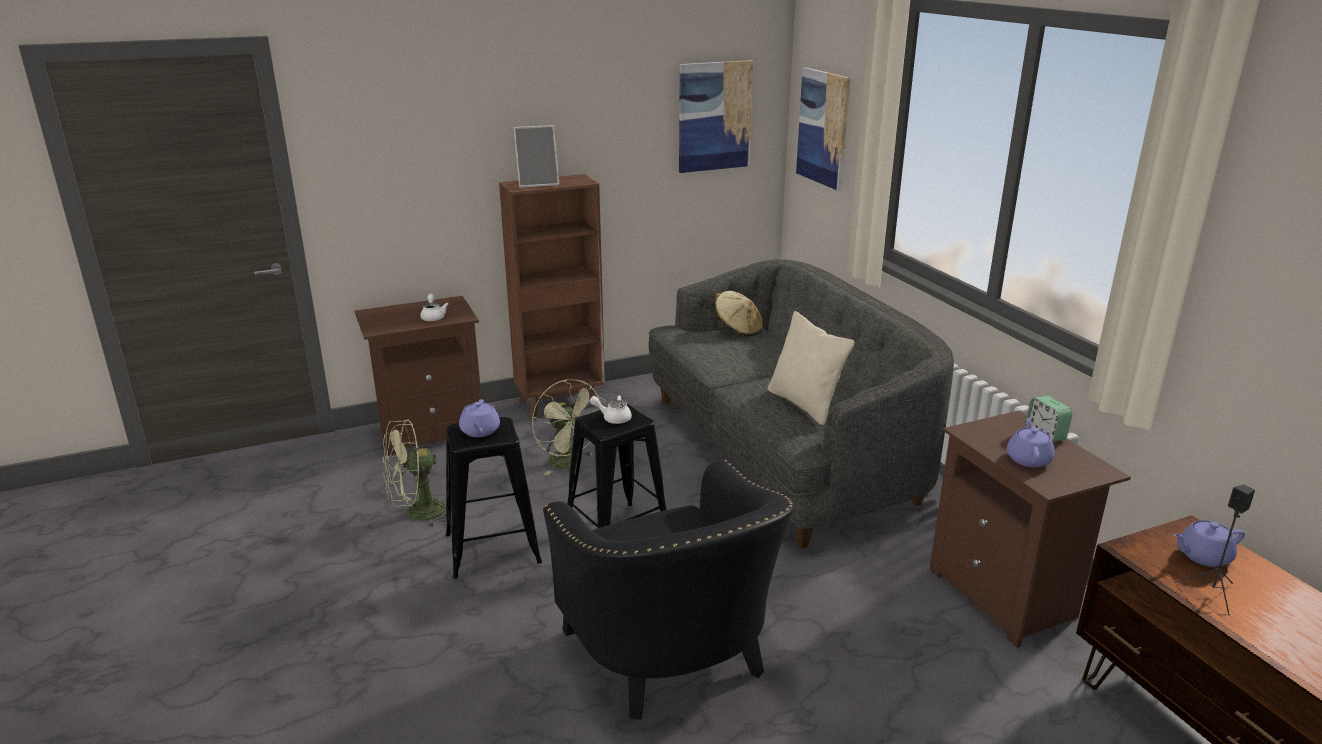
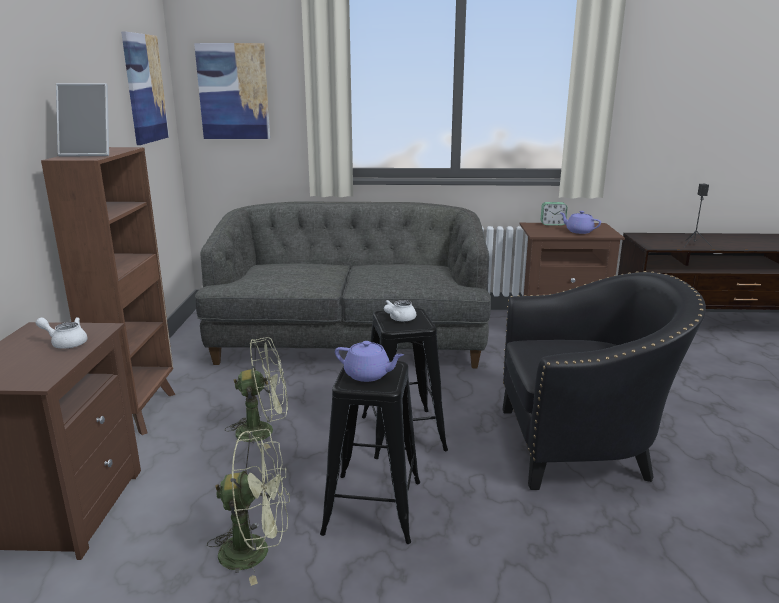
camera: 65 degrees left, 5 degrees down
green fan [382,420,447,528] -> green fan turned 90 degrees counterclockwise [207,429,290,586]
picture frame [513,125,559,188] -> picture frame turned 75 degrees clockwise [56,83,109,157]
beige hat [715,291,763,336] -> none
beige pillow [768,311,855,425] -> none
purple teapot [1173,520,1245,567] -> none

